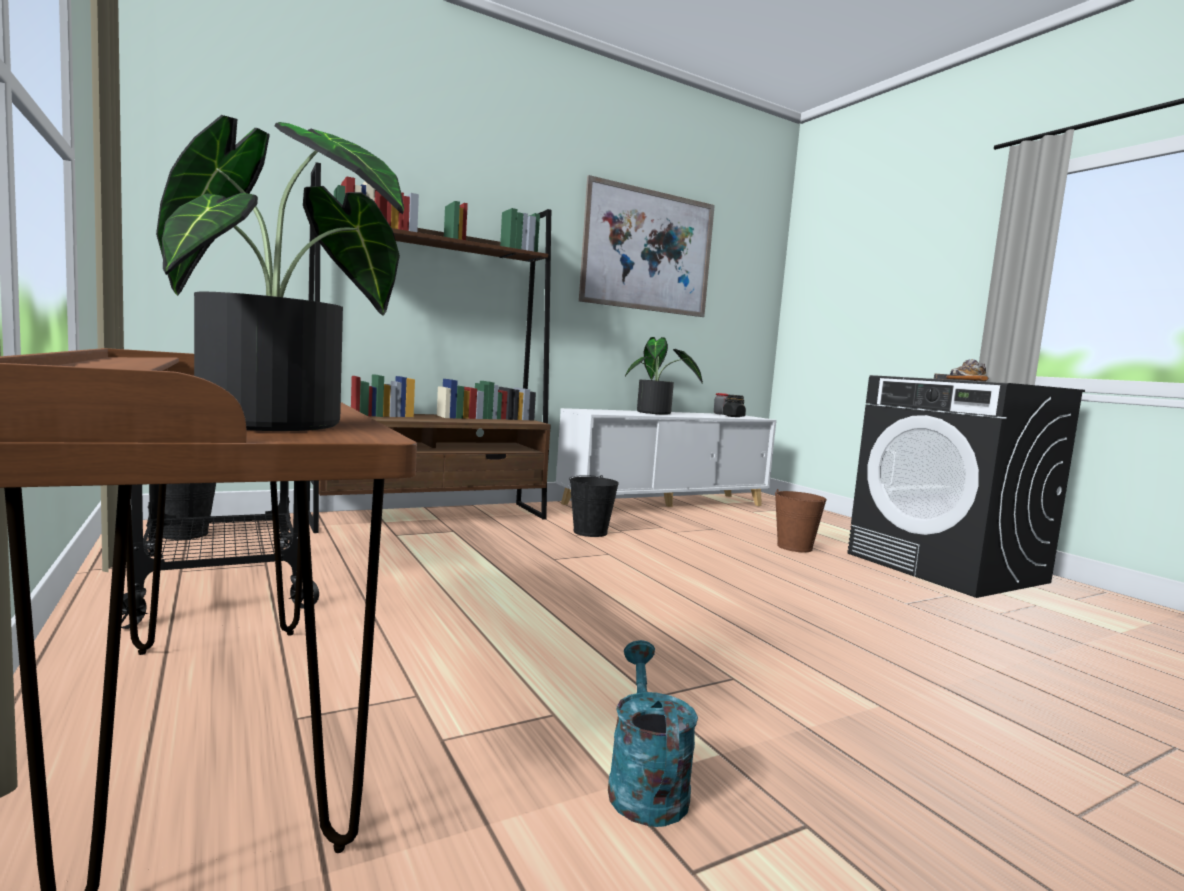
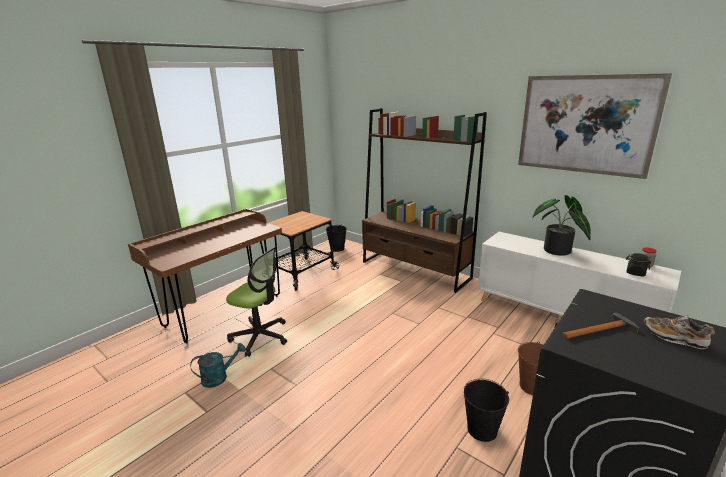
camera: 70 degrees right, 15 degrees up
potted plant [156,115,404,431] -> none
black bucket [569,475,619,537] -> black bucket moved to [464,379,509,442]
none -> office chair [226,247,287,357]

